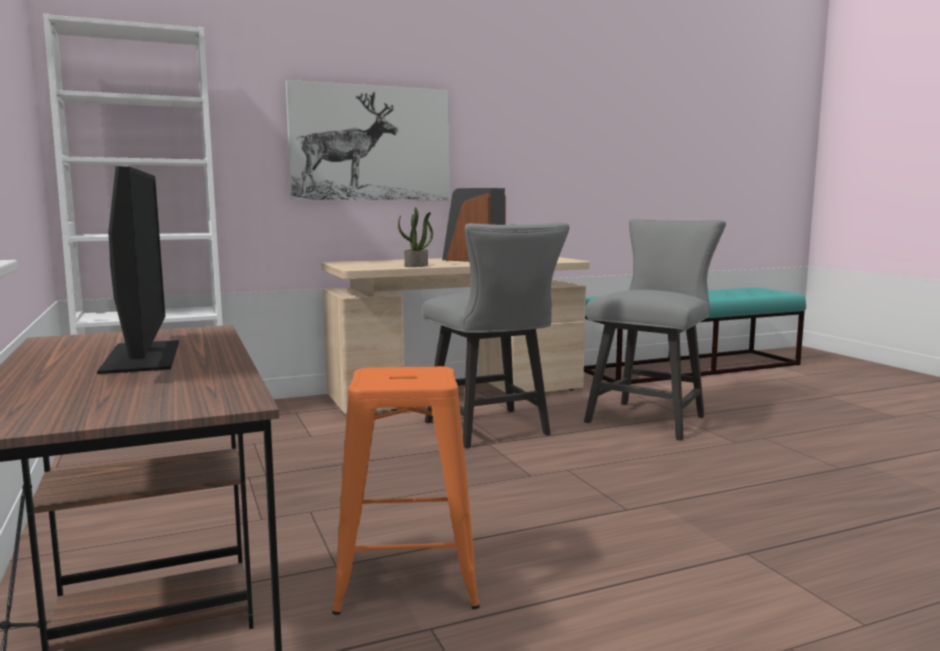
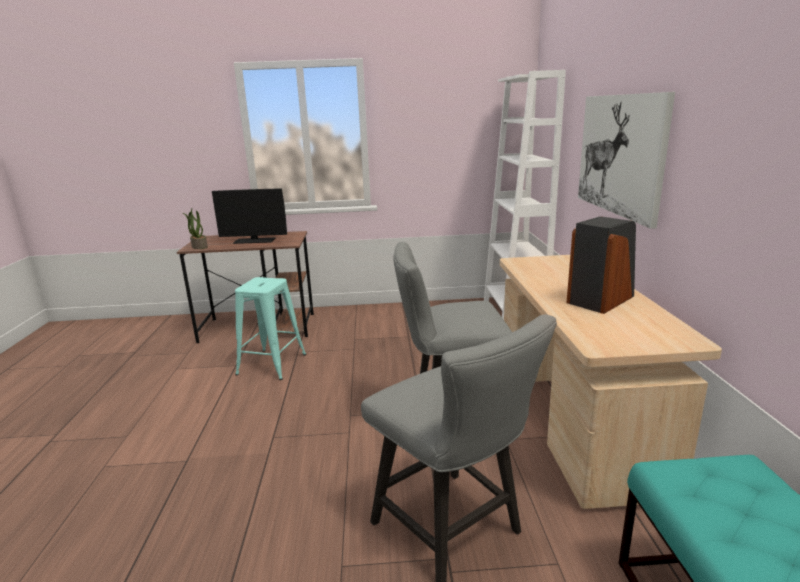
camera: 110 degrees right, 10 degrees up
orange stool [332,366,480,615] -> turquoise stool [235,277,306,380]
potted plant [398,207,433,267] -> potted plant moved to [183,208,208,249]

